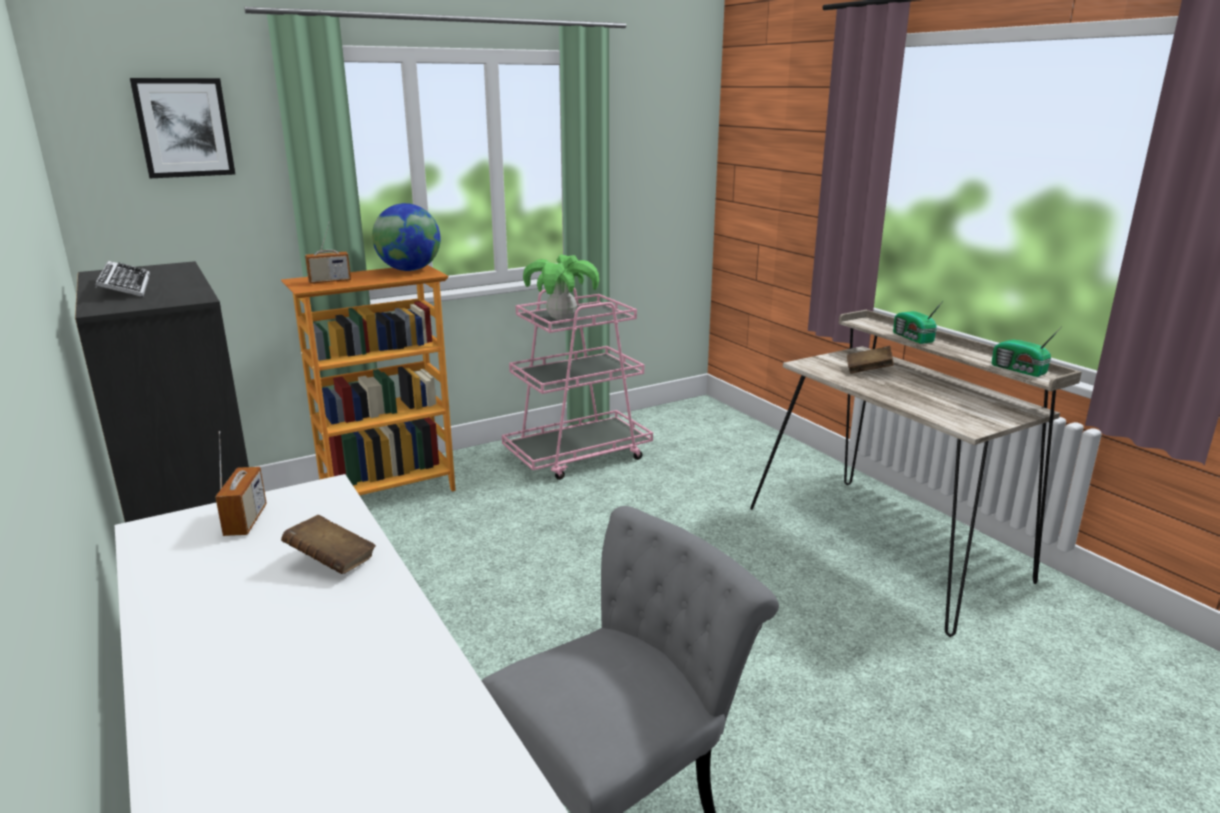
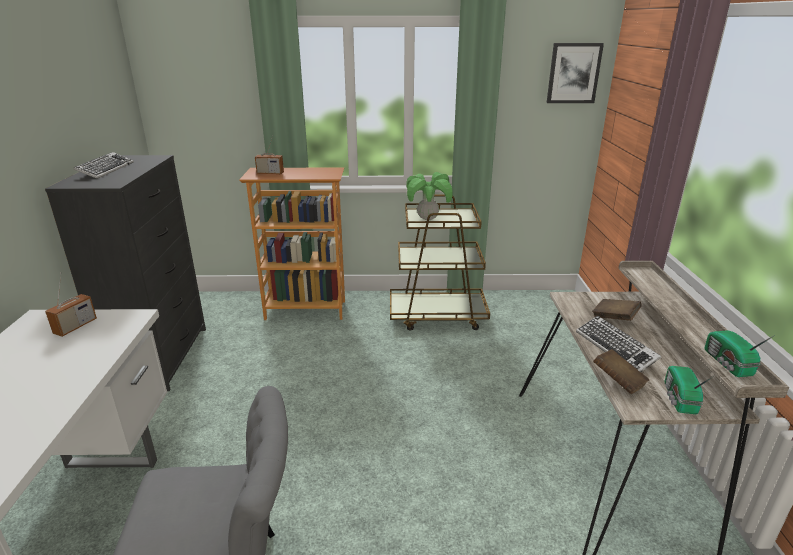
camera: 30 degrees right, 5 degrees up
picture [130,78,235,178] -> picture moved to [547,43,604,103]
brown book [281,515,376,574] -> brown book moved to [593,349,649,394]
globe [372,203,440,271] -> none
pink cart [502,288,653,480] -> brown cart [390,195,490,331]
radio [893,300,944,344] -> radio moved to [664,366,714,414]
none -> keyboard [576,315,661,372]

